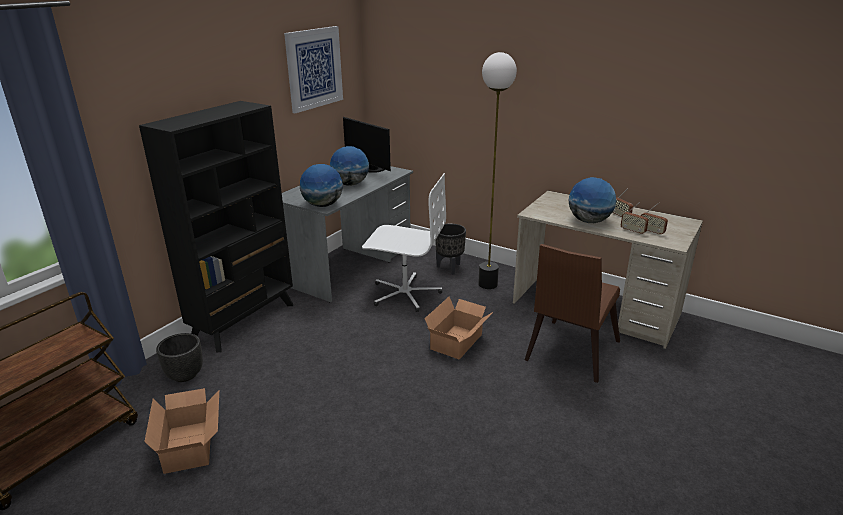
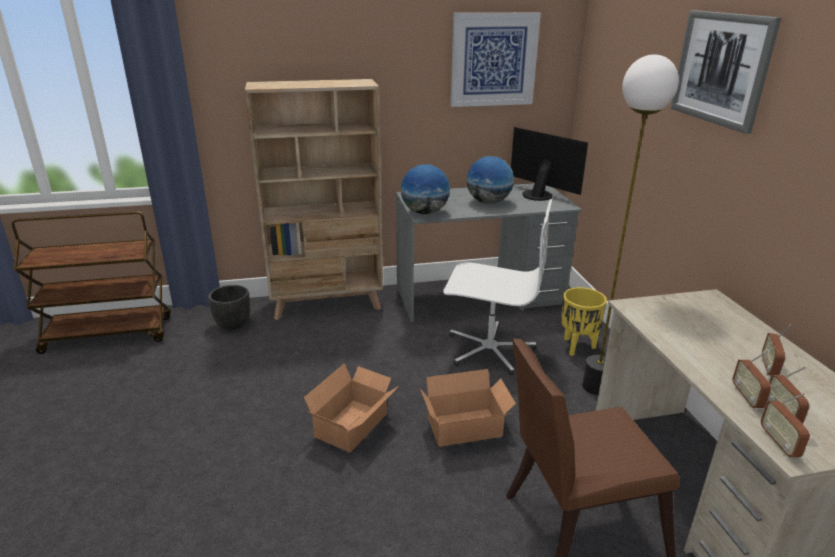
camera: 45 degrees right, 0 degrees up
black bookcase [139,101,293,353] -> beige bookcase [245,79,383,320]
cardboard box [144,388,219,474] -> cardboard box moved to [304,363,399,453]
monitor [343,117,391,173] -> monitor turned 135 degrees clockwise [511,127,588,201]
white office chair [362,173,446,312] -> white office chair turned 45 degrees counterclockwise [443,199,552,375]
black planter [435,223,466,275] -> yellow planter [561,287,607,356]
globe [568,177,617,223] -> none
none -> picture [671,10,781,134]
none -> radio [761,393,810,457]

